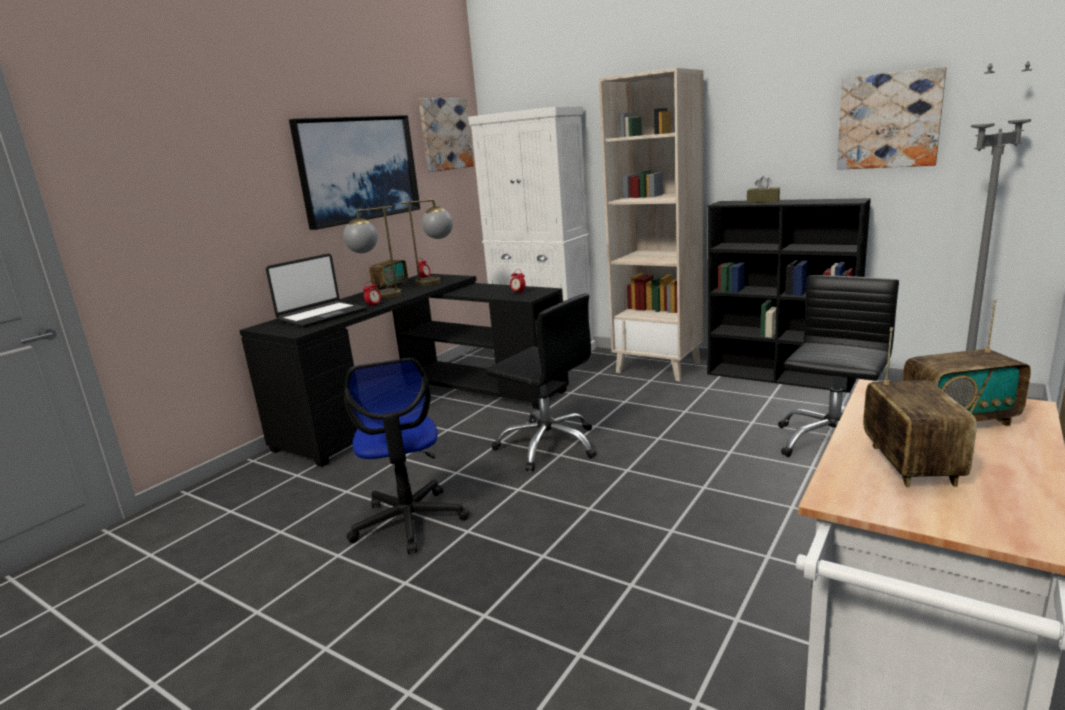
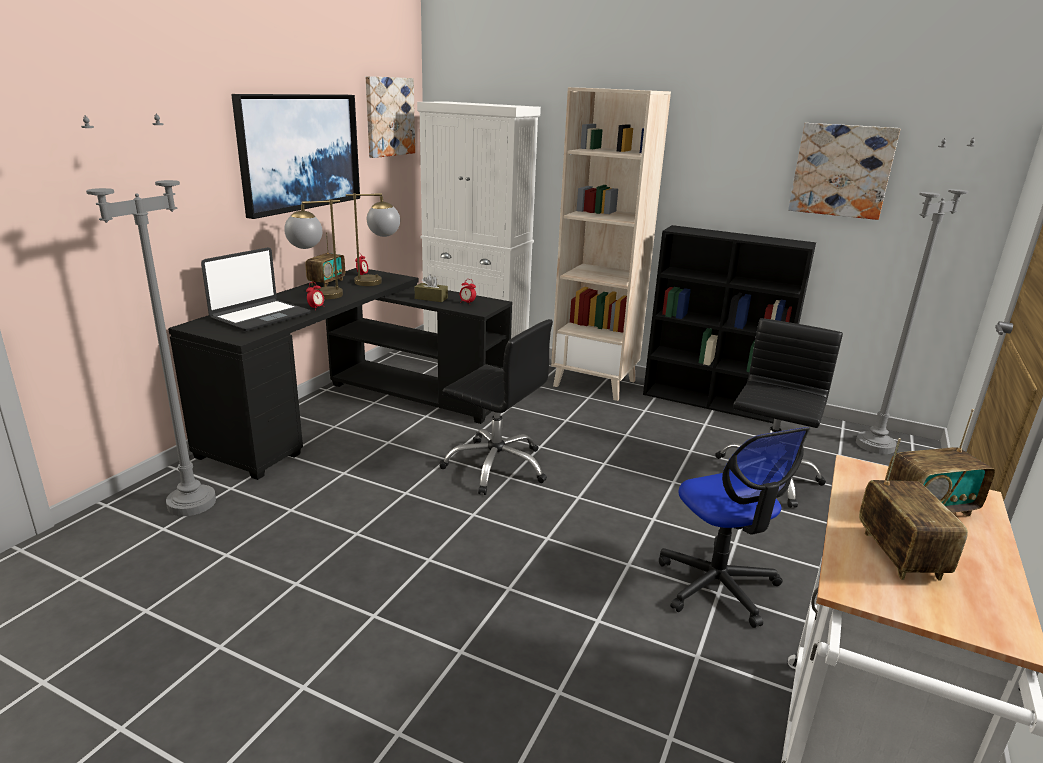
camera: 10 degrees left, 5 degrees up
office chair [344,358,470,554] -> office chair moved to [659,427,810,628]
brown tissue box [747,176,780,203] -> brown tissue box moved to [415,274,448,302]
none -> grey floor lamp [81,114,216,516]

